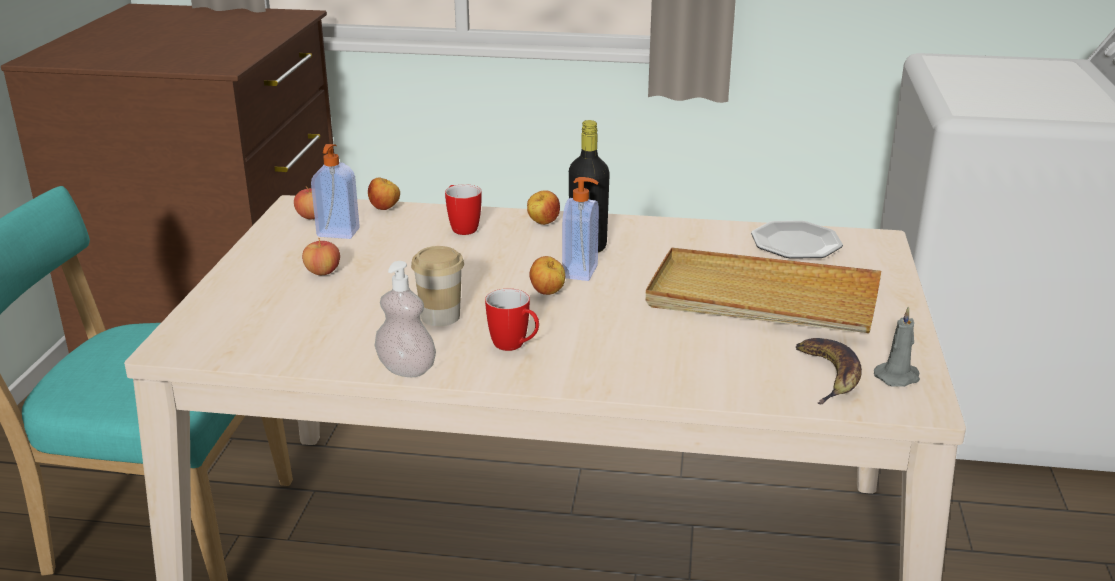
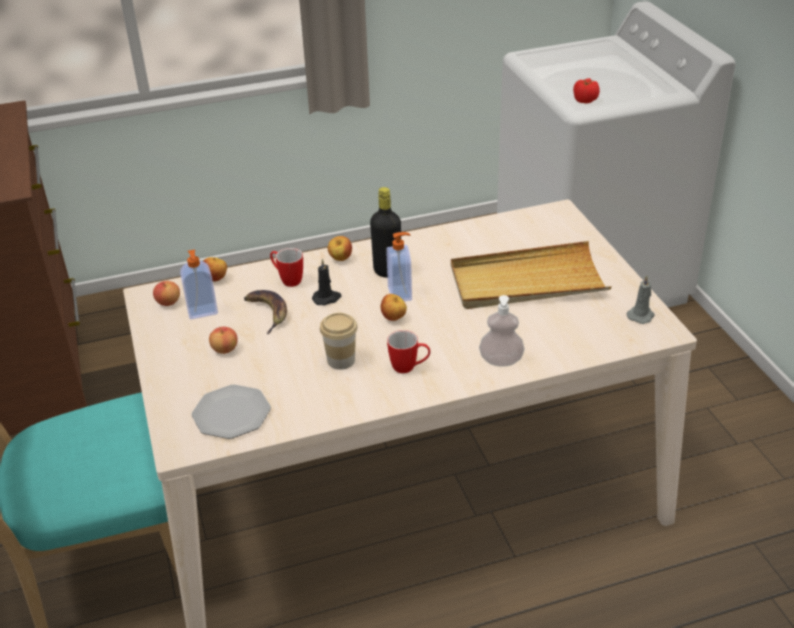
camera: 25 degrees left, 10 degrees up
soap dispenser [374,261,436,377] -> soap dispenser moved to [479,295,525,367]
plate [751,221,843,259] -> plate moved to [192,385,271,439]
banana [796,338,862,404] -> banana moved to [244,290,287,334]
none -> black candle [312,259,341,305]
none -> tomato [573,78,600,103]

